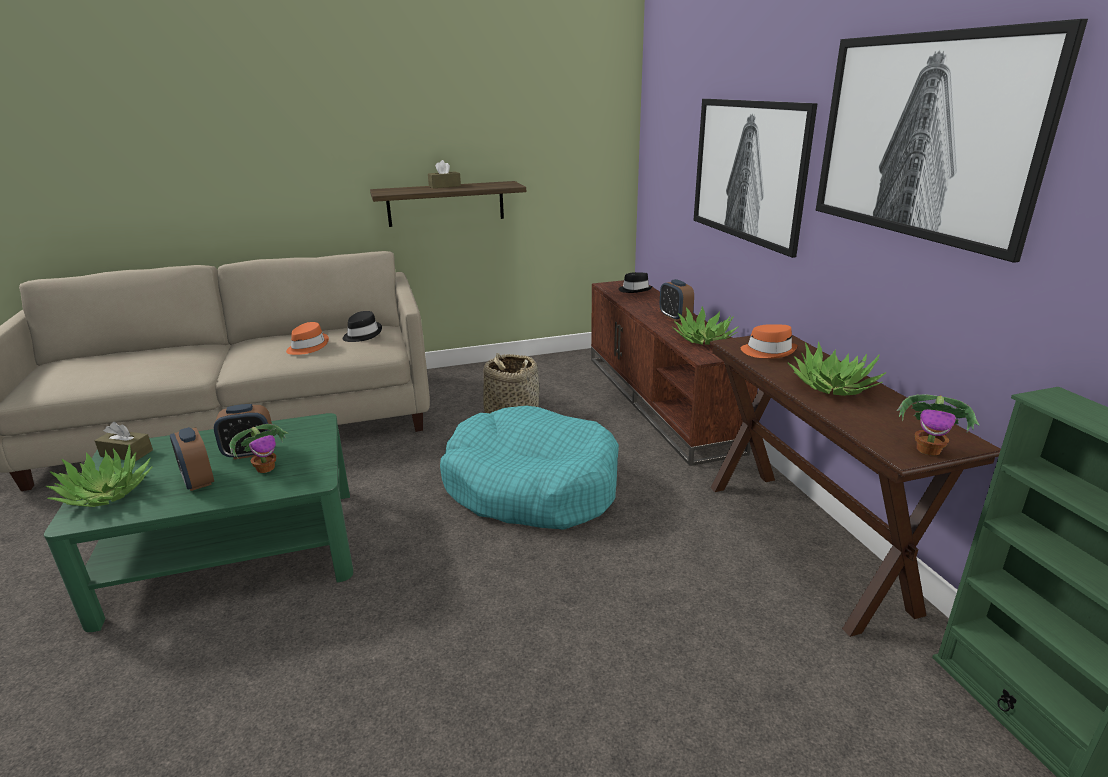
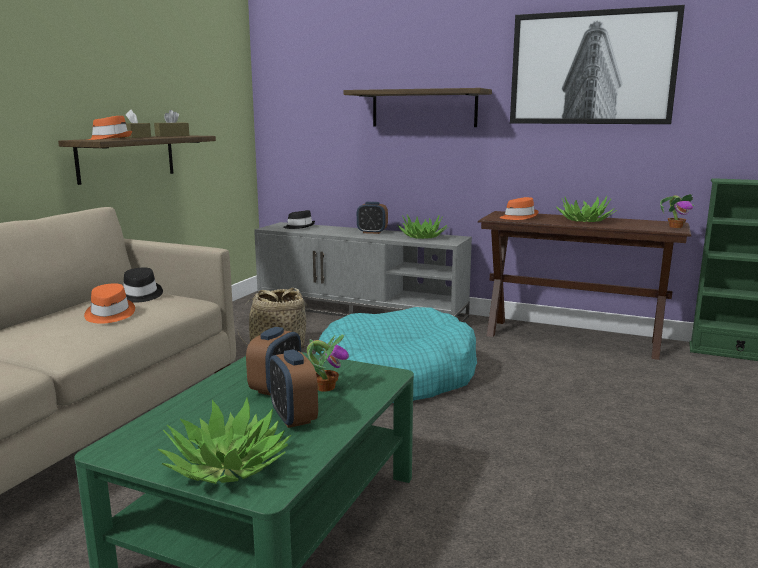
camera: 50 degrees left, 10 degrees down
brown tissue box [95,422,153,462] -> brown tissue box moved to [154,110,189,137]
alarm clock [170,427,214,491] -> alarm clock turned 60 degrees clockwise [269,349,318,428]
brown tv stand [591,280,758,466] -> grey tv stand [254,222,472,322]
picture [693,99,818,258] -> shelf [344,88,492,127]
none -> orange hat [87,116,132,140]

